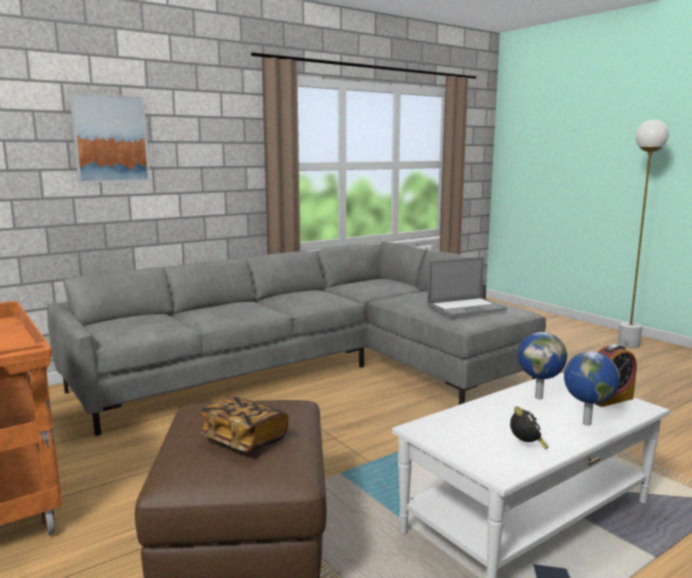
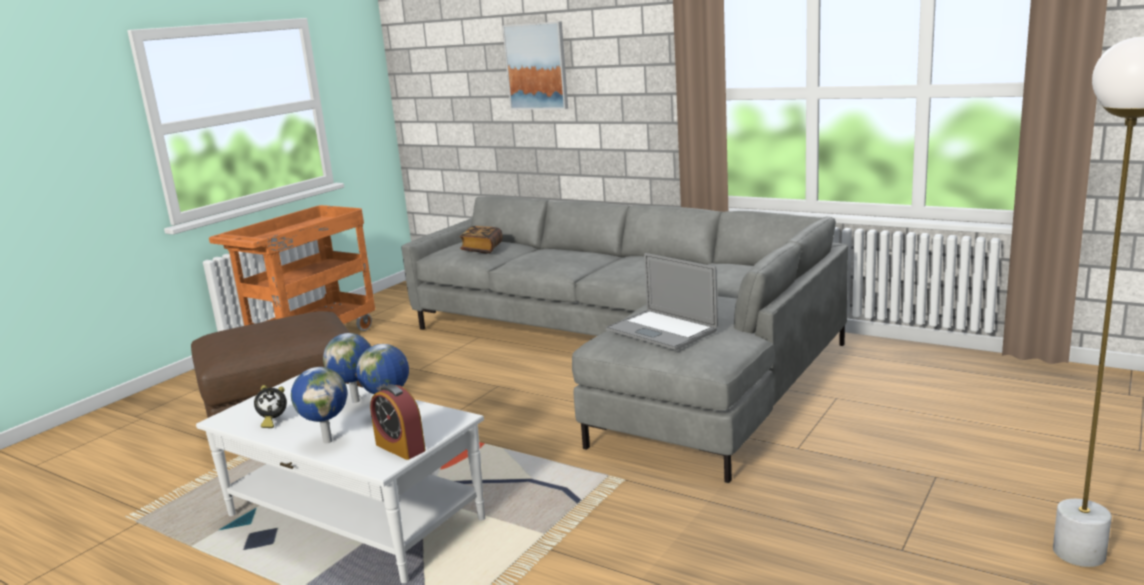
camera: 70 degrees right, 5 degrees up
book [199,397,288,452] -> book moved to [460,226,503,253]
none -> globe [323,333,371,403]

